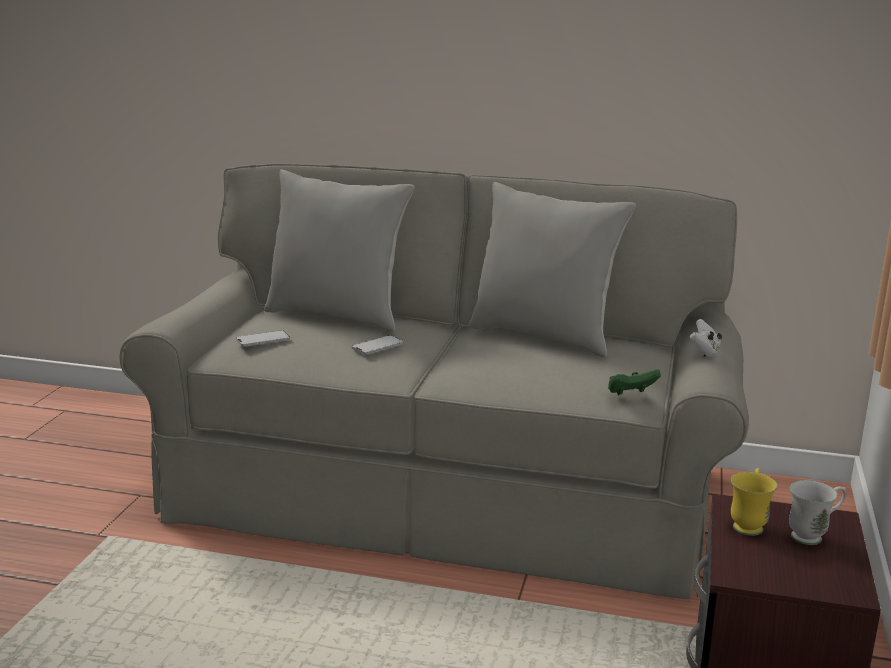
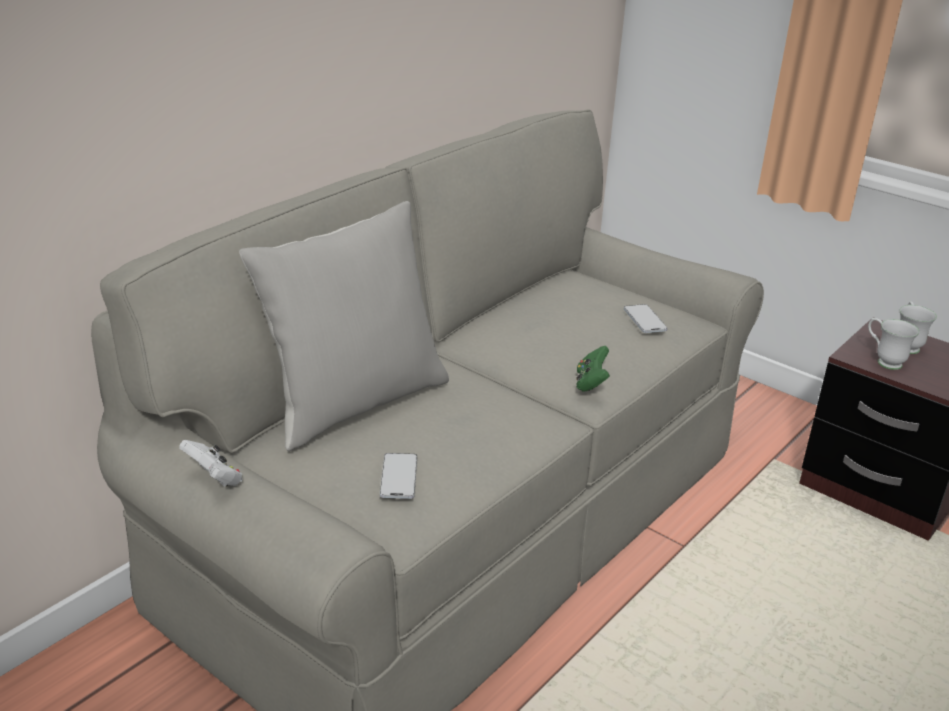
camera: 65 degrees left, 10 degrees up
phone [352,335,404,355] -> phone moved to [624,304,667,333]
grey pillow [468,182,636,357] -> none
green game controller [608,369,661,395] -> green game controller moved to [576,346,610,392]
white game controller [689,319,722,358] -> white game controller moved to [179,440,243,487]
yellow mug [731,468,777,536] -> white mug [868,318,919,370]

